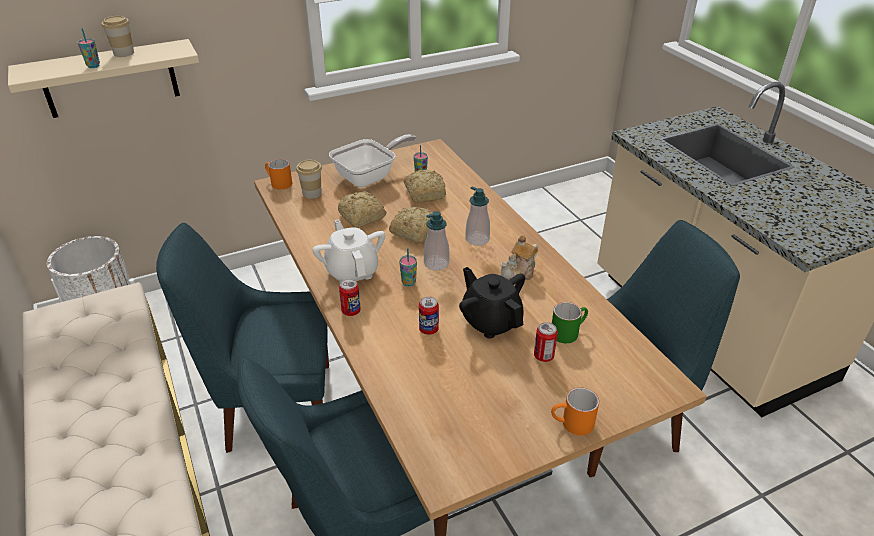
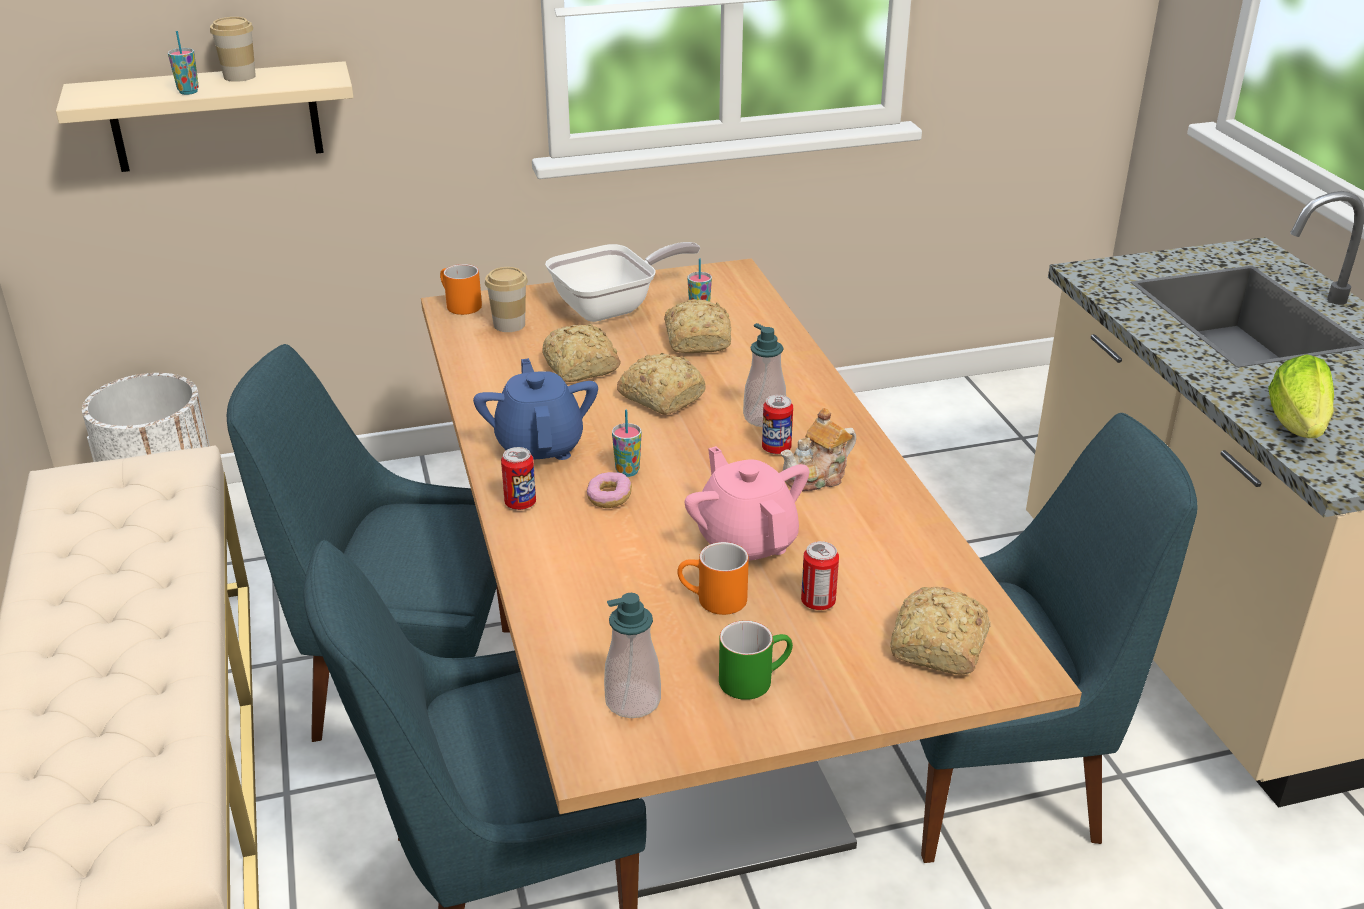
camera: 10 degrees right, 5 degrees down
white teapot [312,219,385,283] -> blue teapot [473,358,598,460]
can [419,297,439,335] -> can moved to [762,395,793,454]
soap dispenser [424,211,450,270] -> soap dispenser moved to [604,593,661,718]
black teapot [459,267,525,339] -> pink teapot [685,446,809,561]
orange mug [551,388,599,435] -> orange mug moved to [677,542,749,615]
green mug [552,302,588,343] -> green mug moved to [719,620,793,700]
none -> donut [587,472,632,508]
none -> bread [890,586,991,674]
none -> lettuce [1268,354,1334,438]

